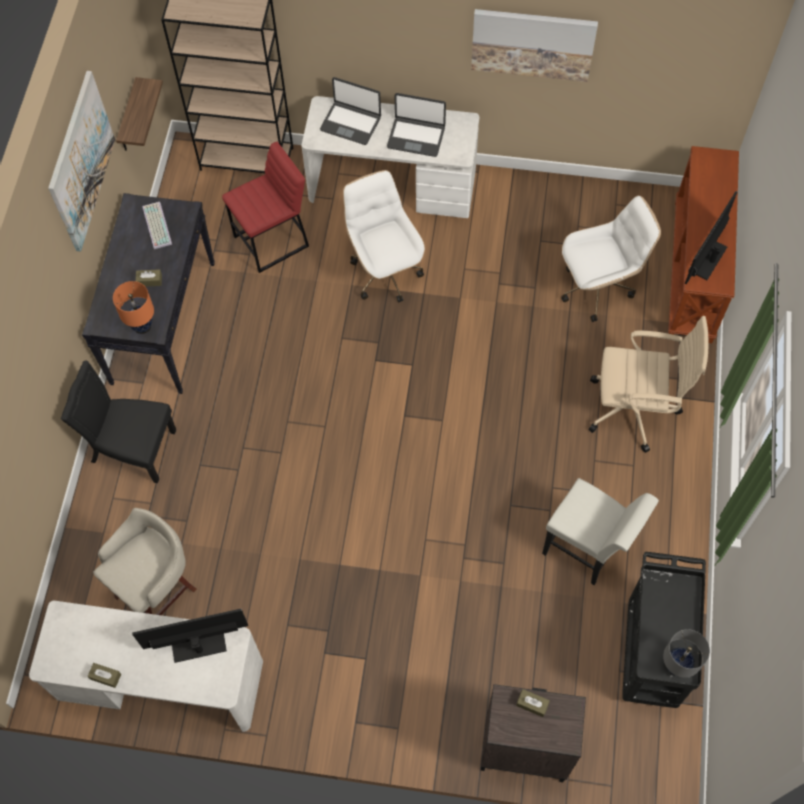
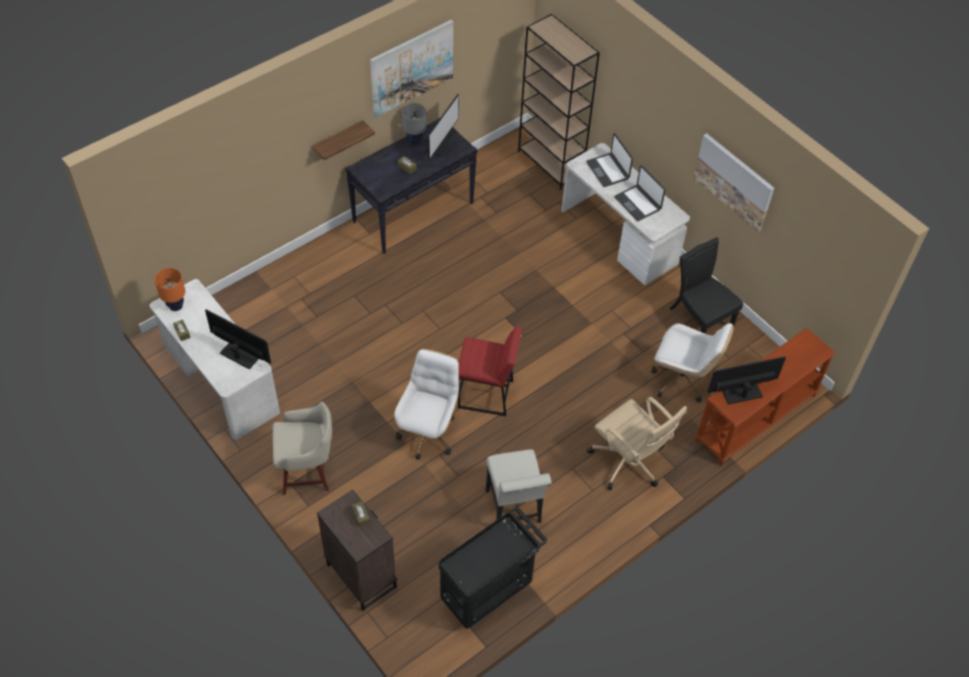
camera: 40 degrees right, 10 degrees down
black chair [61,360,176,483] -> black chair moved to [670,237,743,334]
beige stool [93,508,197,615] -> beige stool moved to [273,401,332,495]
orange table lamp [113,281,154,334] -> orange table lamp moved to [154,268,185,311]
shelf [116,77,163,151] -> shelf moved to [312,120,375,160]
keyboard [142,202,172,249] -> monitor [427,94,459,160]
red chair [222,142,309,273] -> red chair moved to [458,327,522,416]
white office chair [343,170,425,302] -> white office chair moved to [394,349,459,460]
grey table lamp [663,629,710,678] -> grey table lamp moved to [402,103,427,145]

